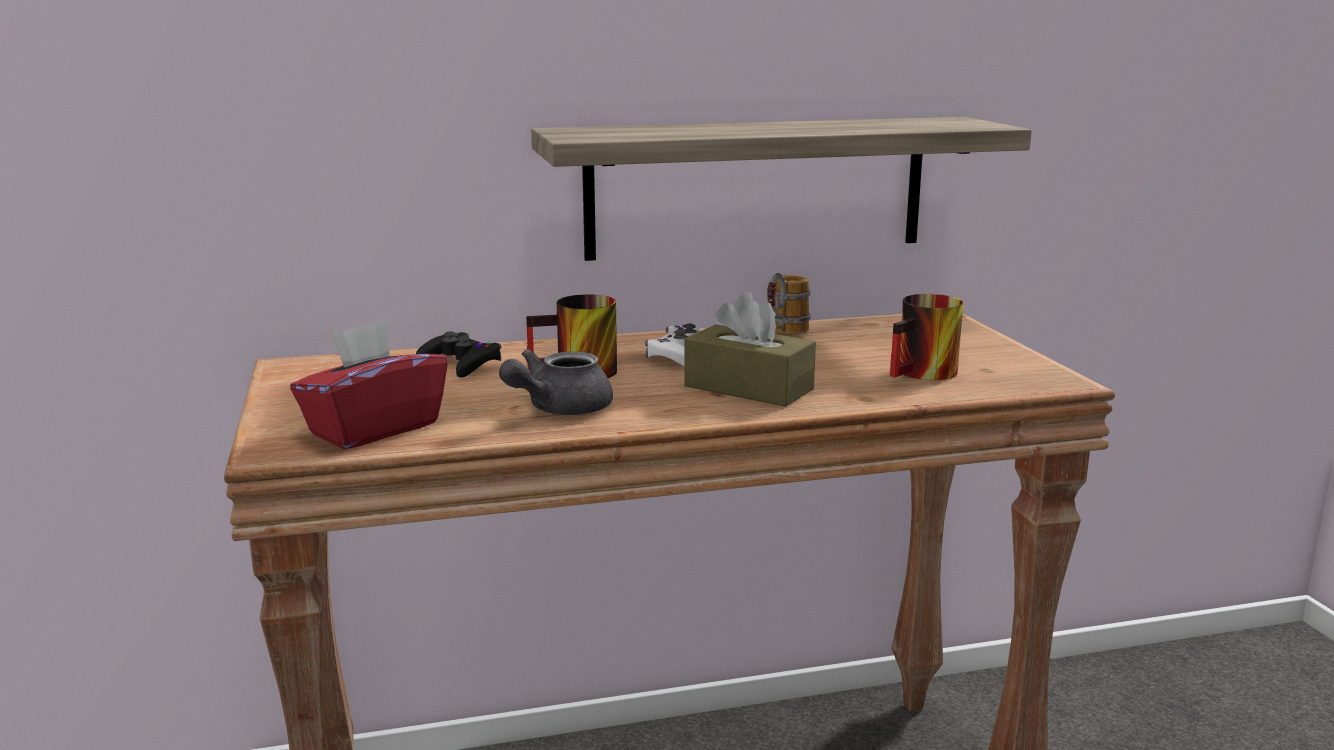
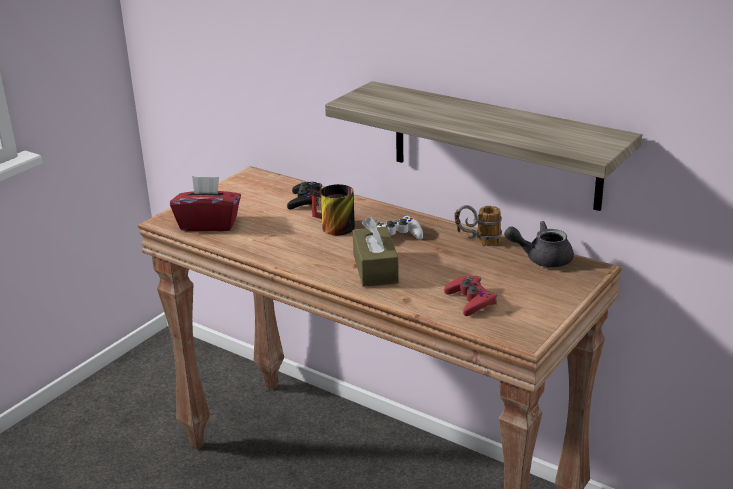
camera: 50 degrees right, 10 degrees up
grey teapot [499,349,613,415] -> grey teapot moved to [504,221,574,267]
mug [890,294,963,380] -> red game controller [444,275,497,316]

